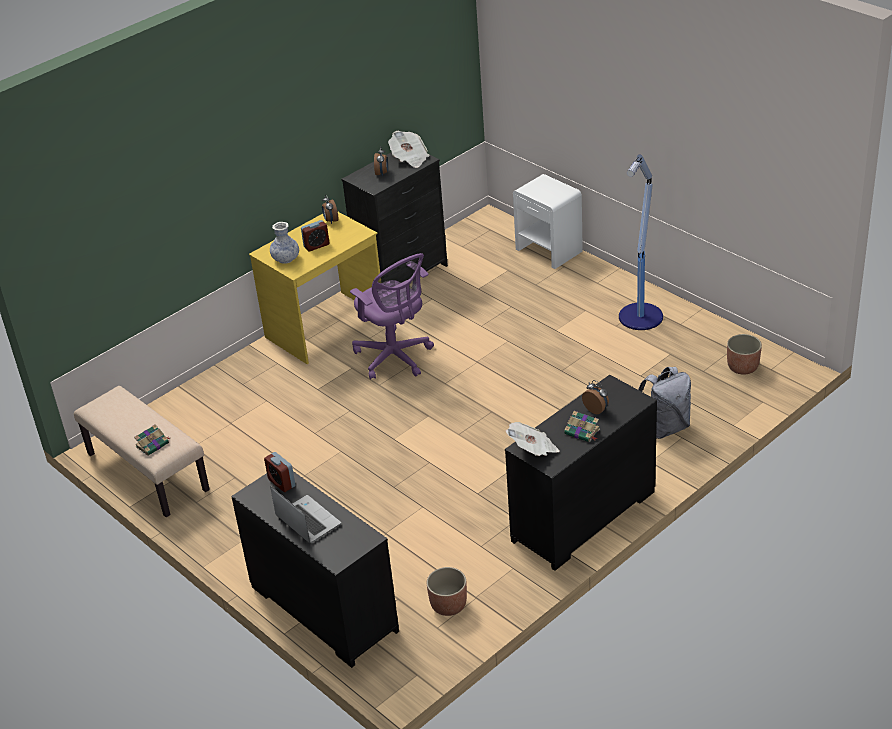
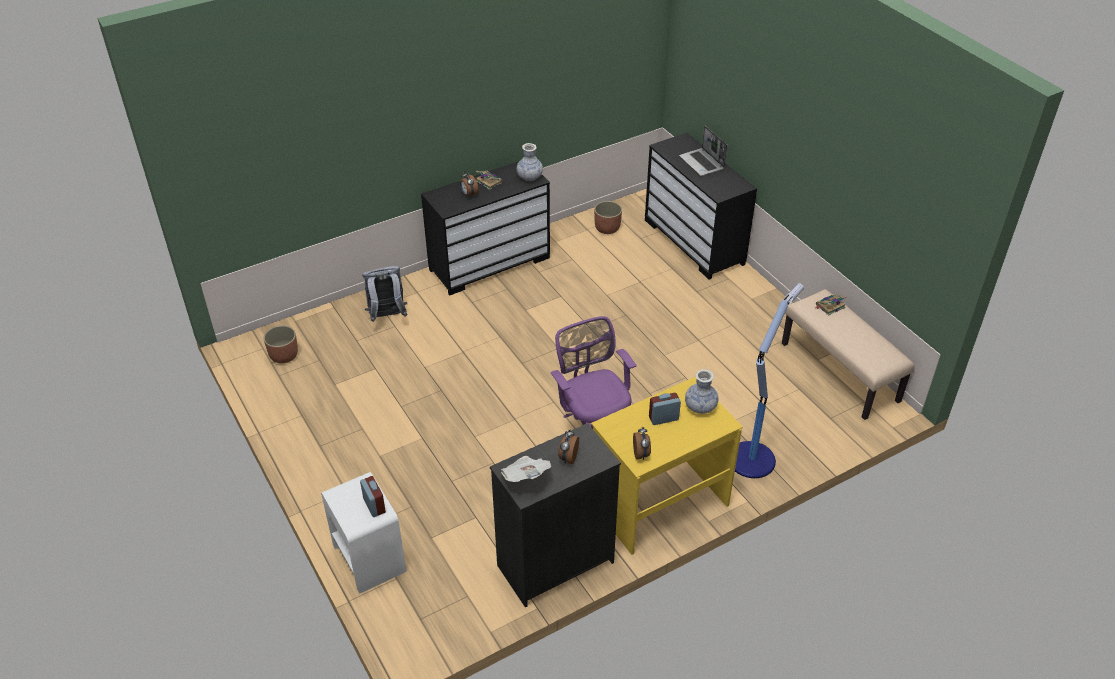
camera: 170 degrees left, 5 degrees up
alarm clock [264,452,295,492] -> alarm clock moved to [360,476,386,517]
newspaper [505,422,560,456] -> vase [517,143,543,181]
floor lamp [619,154,663,330] -> floor lamp moved to [735,283,804,478]

